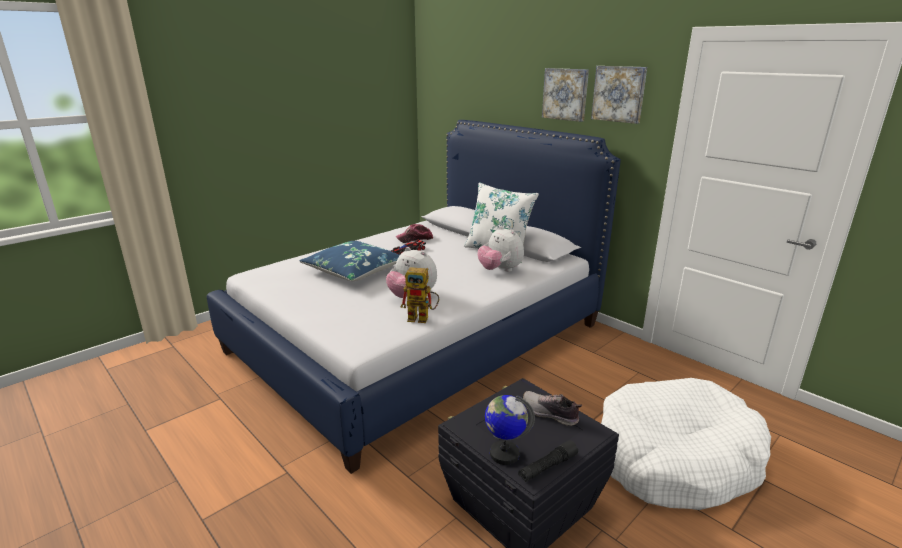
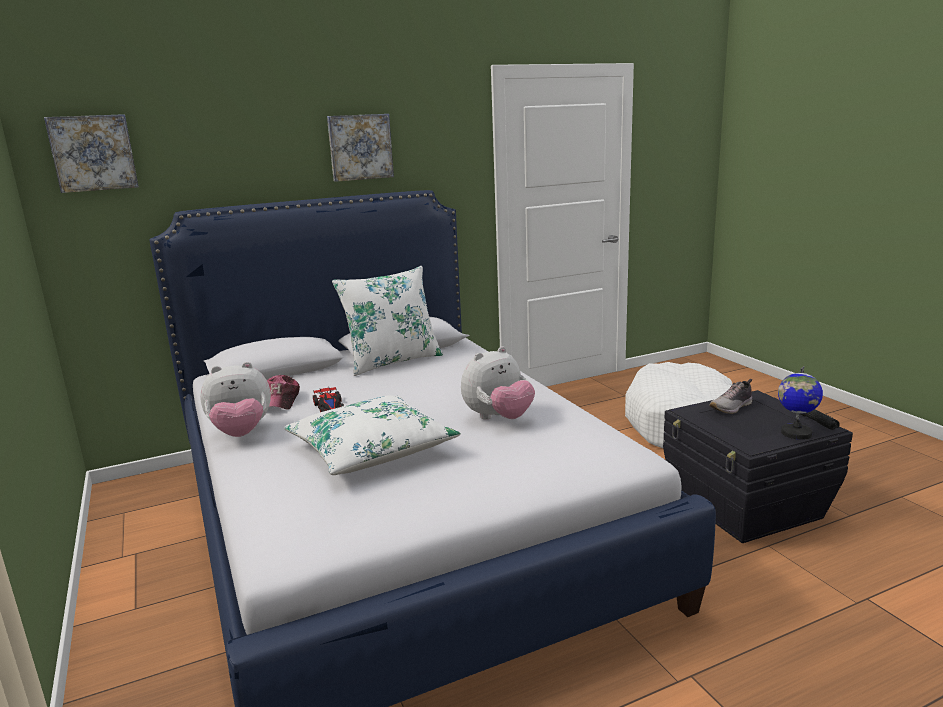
camera: 70 degrees left, 5 degrees down
blue pillow [299,241,400,281] -> white pillow [284,395,461,475]
toy robot [400,267,439,323] -> none
plush toy [478,226,524,272] -> plush toy moved to [200,362,271,437]
picture [591,66,647,124] -> picture moved to [44,114,139,193]

